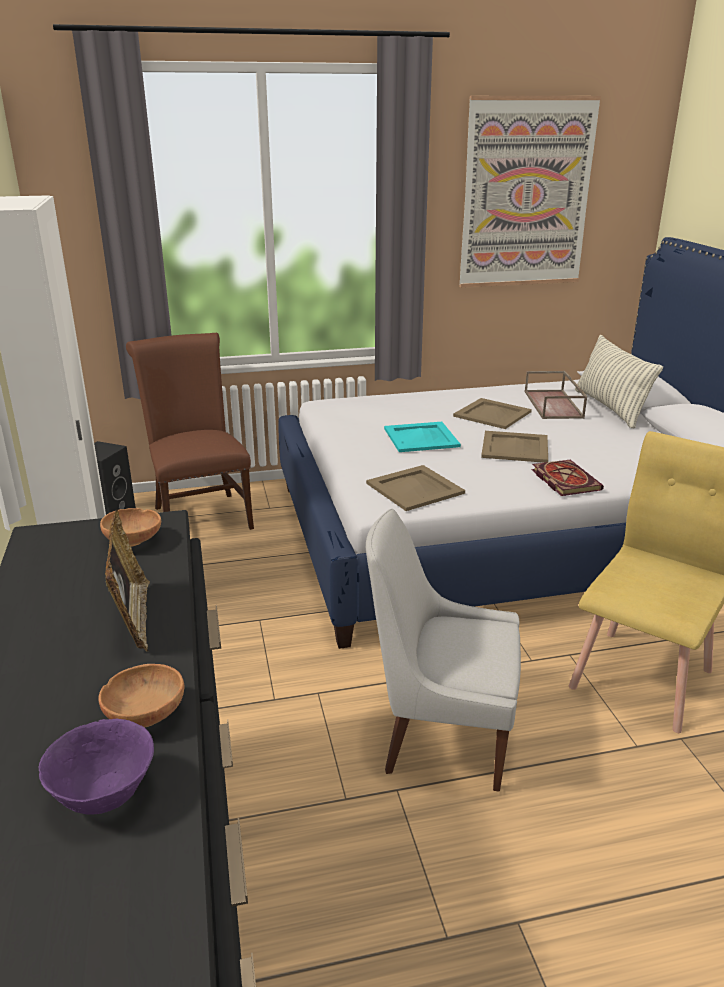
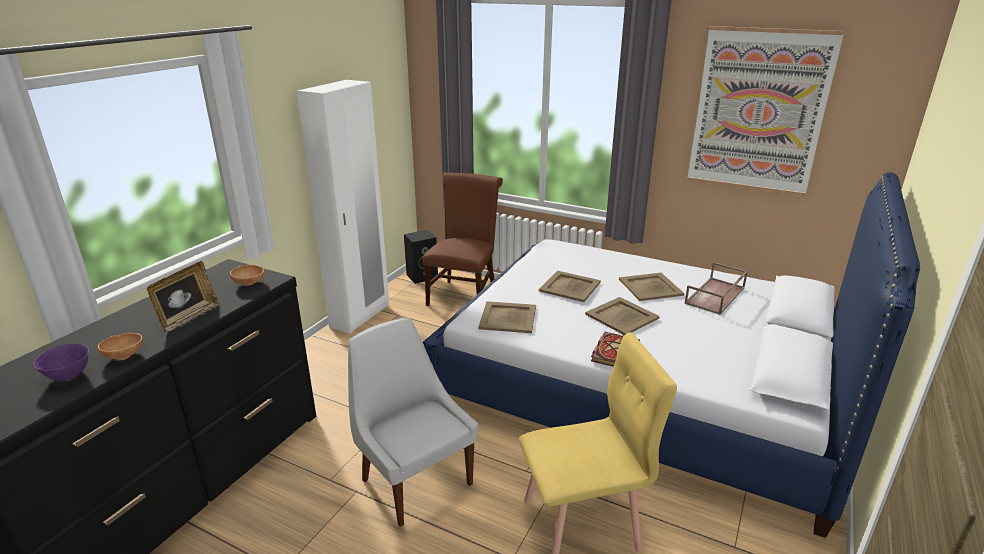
camera: 40 degrees right, 0 degrees up
turquoise tray [384,422,461,452] -> beige tray [539,271,601,302]
pillow [575,335,663,429] -> none

